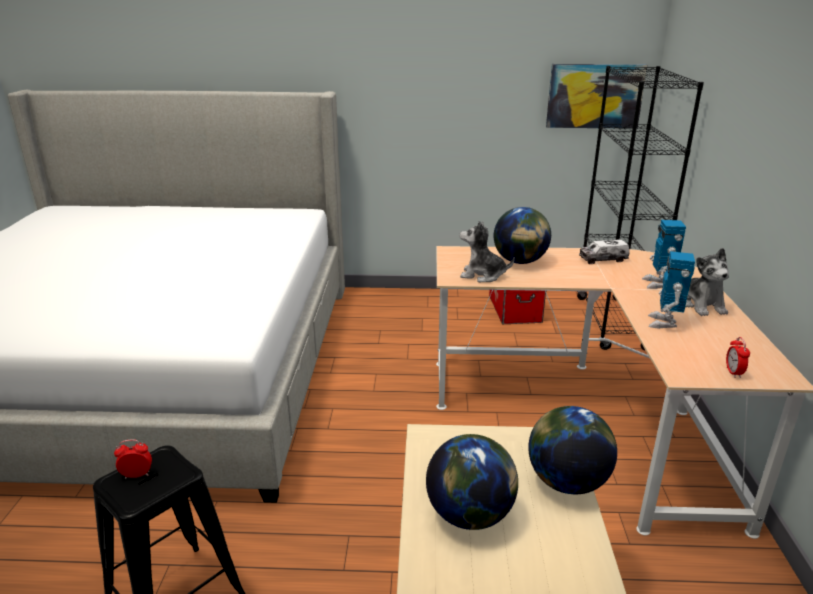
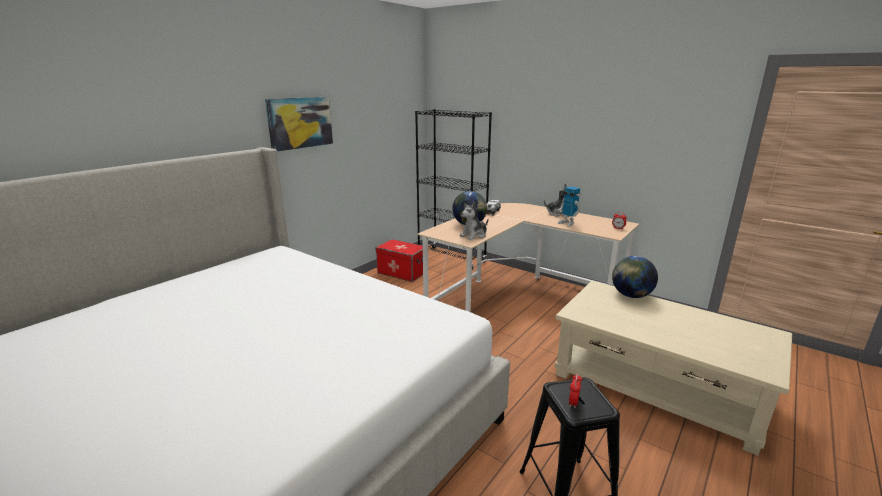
camera: 55 degrees left, 5 degrees down
globe [426,434,518,530] -> none
picture [546,64,647,128] -> picture moved to [265,97,333,152]
toy robot [642,220,686,289] -> none

